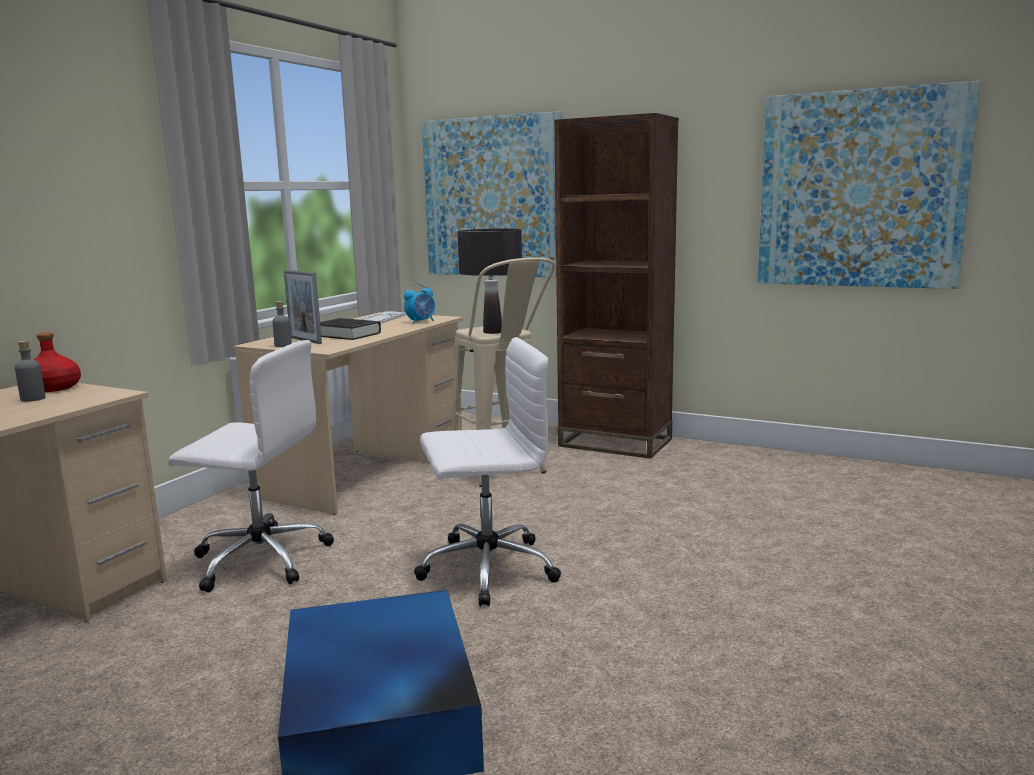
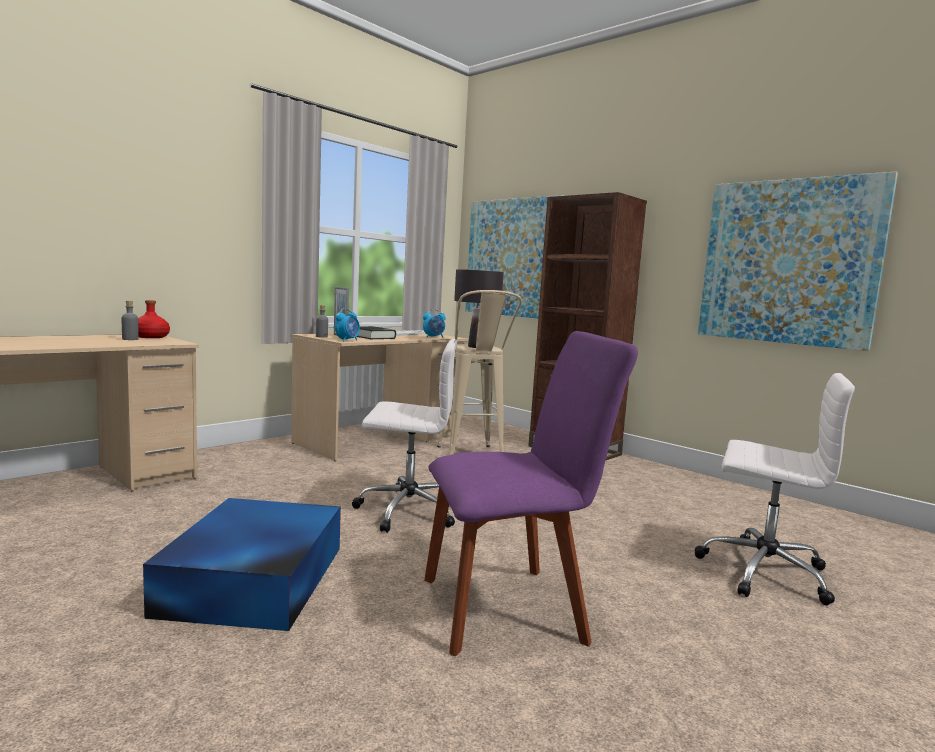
camera: 15 degrees right, 5 degrees down
white office chair [168,340,334,593] -> white office chair moved to [695,373,855,605]
none -> alarm clock [335,308,360,341]
none -> purple chair [424,331,638,656]

